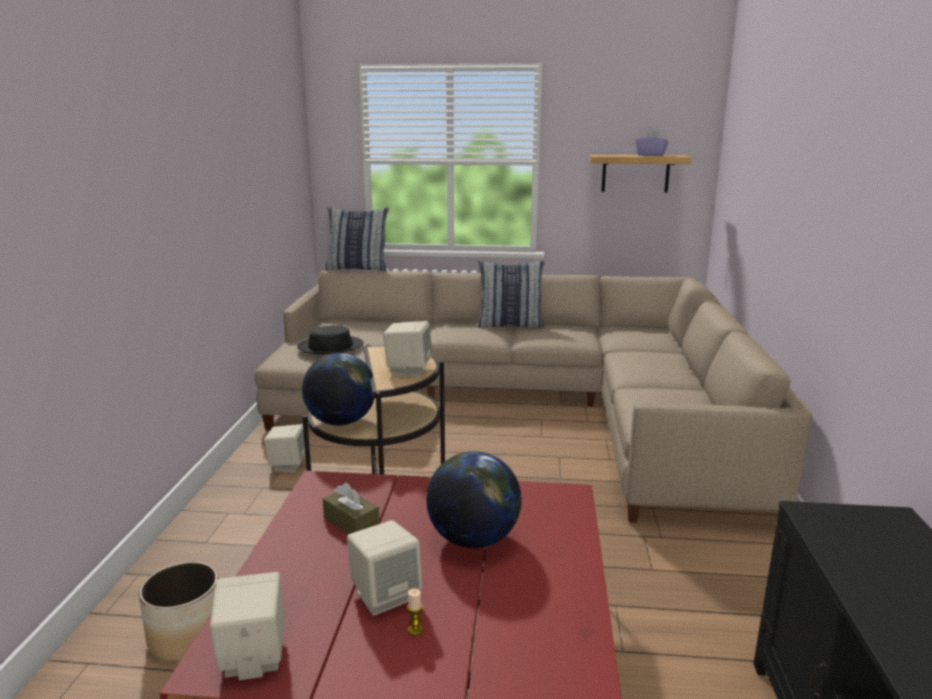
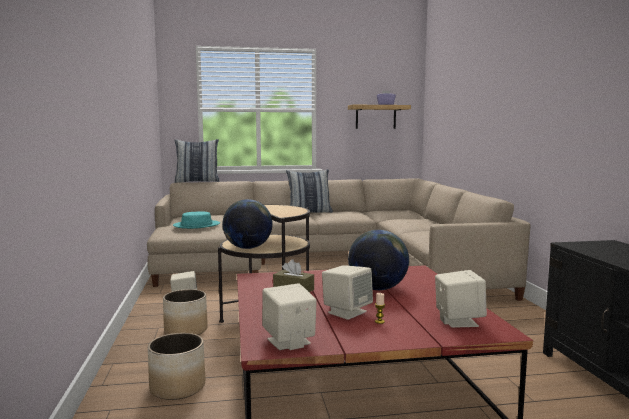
camera: 15 degrees left, 10 degrees down
black hat [297,326,363,354] -> turquoise hat [173,211,220,229]
beige speaker [383,321,432,377] -> beige speaker moved to [435,270,487,328]
none -> planter [163,289,208,335]

